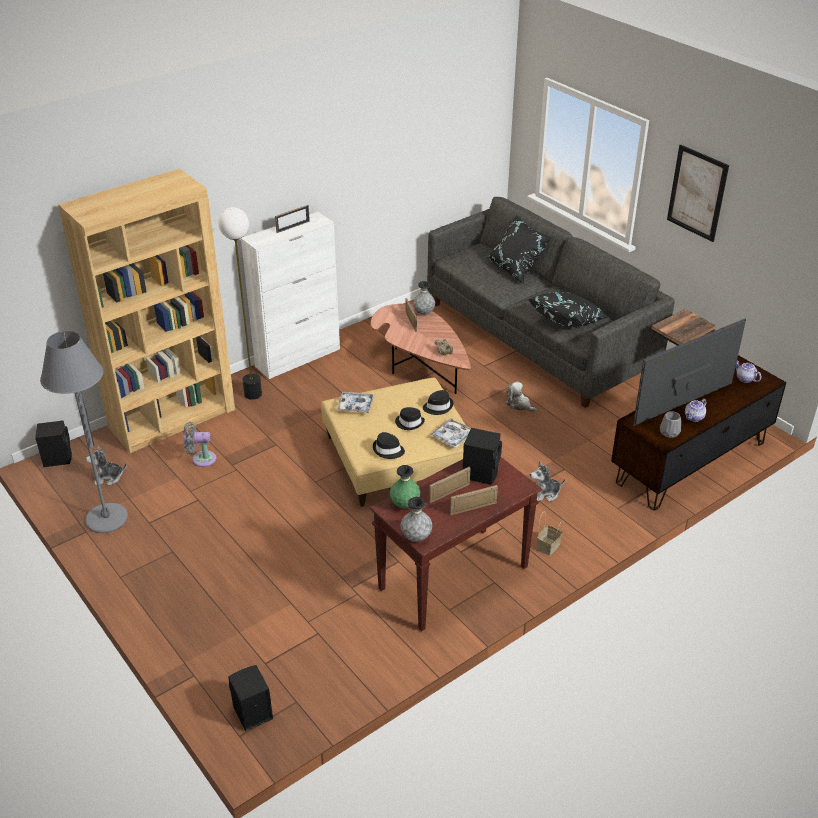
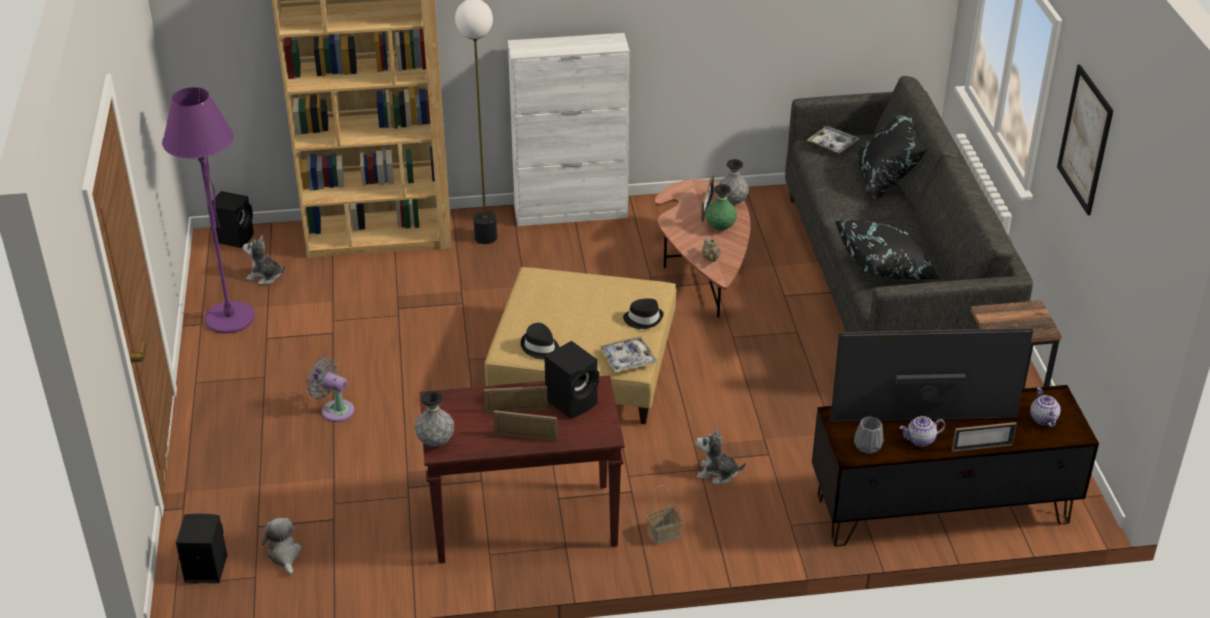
camera: 30 degrees right, 0 degrees up
grey floor lamp [40,331,128,533] -> purple floor lamp [162,87,255,333]
grey fan [183,422,217,467] -> grey fan moved to [307,357,354,422]
picture frame [275,205,310,233] -> picture frame moved to [952,422,1017,452]
tray [336,392,375,413] -> tray moved to [807,126,860,154]
green vase [390,465,421,509] -> green vase moved to [706,184,737,231]
black hat [395,407,425,430] -> none
plush toy [506,382,537,412] -> plush toy moved to [261,518,302,575]

